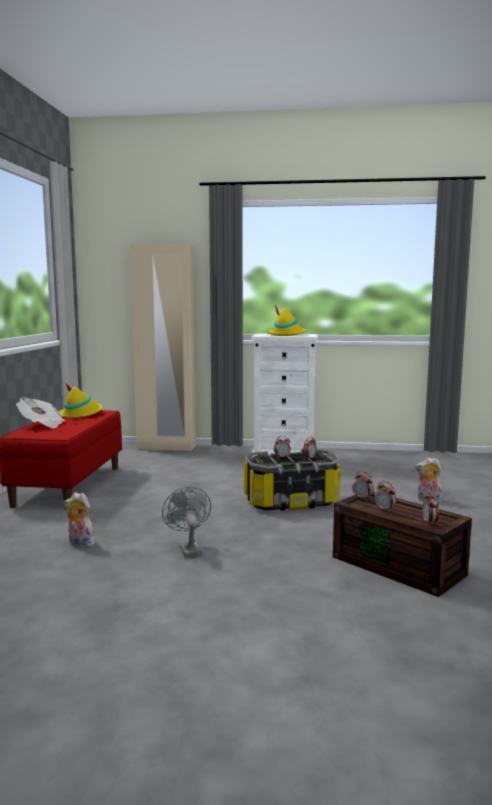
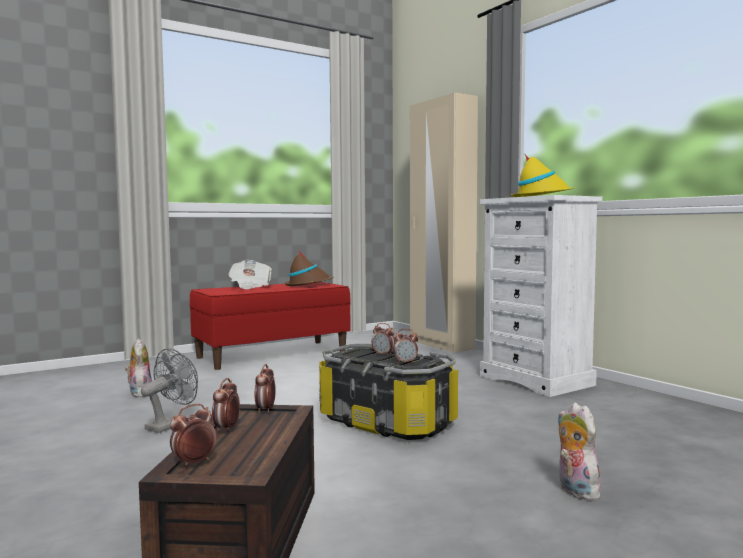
camera: 50 degrees right, 5 degrees down
yellow hat [59,382,103,418] -> brown hat [284,250,333,286]

